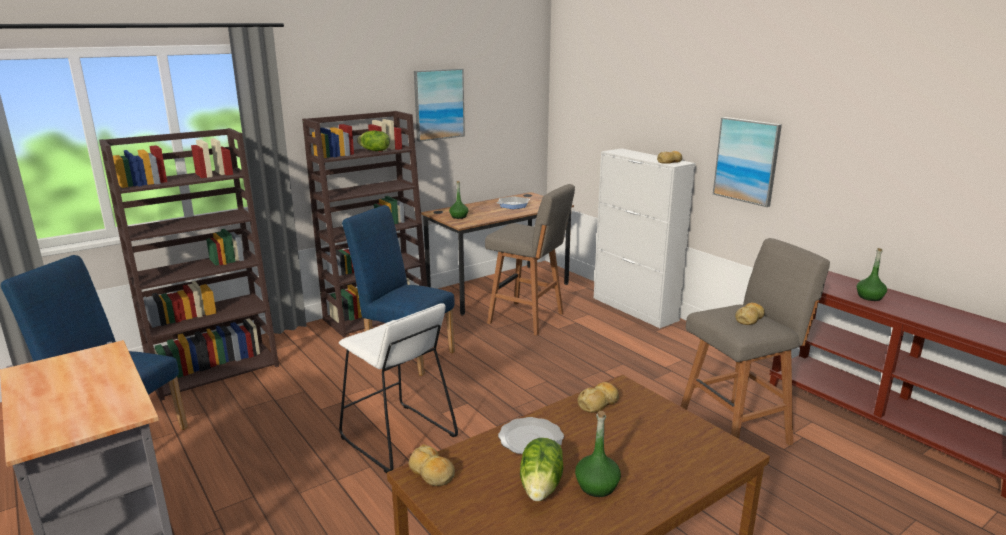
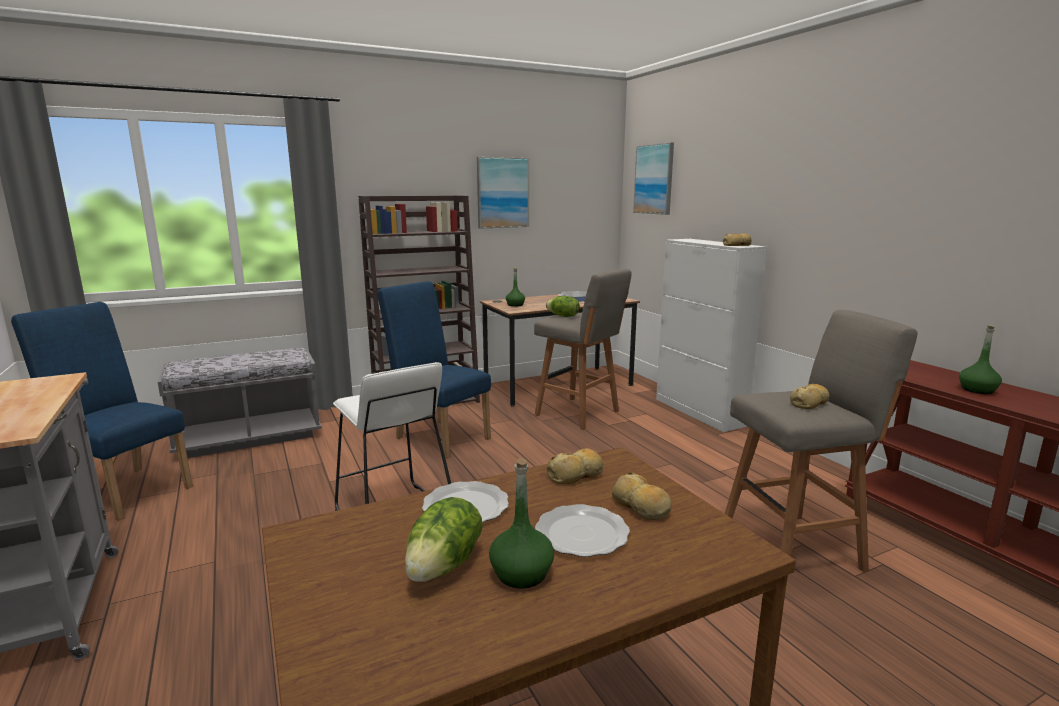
camera: 10 degrees right, 5 degrees down
brown bookcase [99,128,279,401] -> grey bench [158,347,322,458]
lettuce [357,131,390,151] -> lettuce moved to [546,296,580,317]
bread [408,444,455,486] -> bread moved to [611,472,672,520]
picture [713,117,782,207] -> picture moved to [633,142,674,215]
none -> plate [535,504,630,557]

